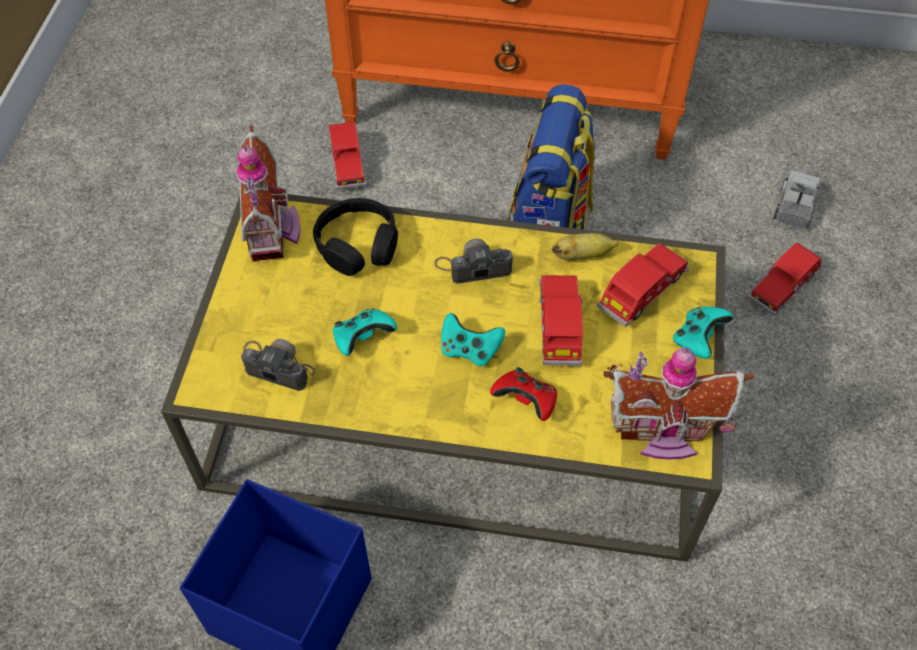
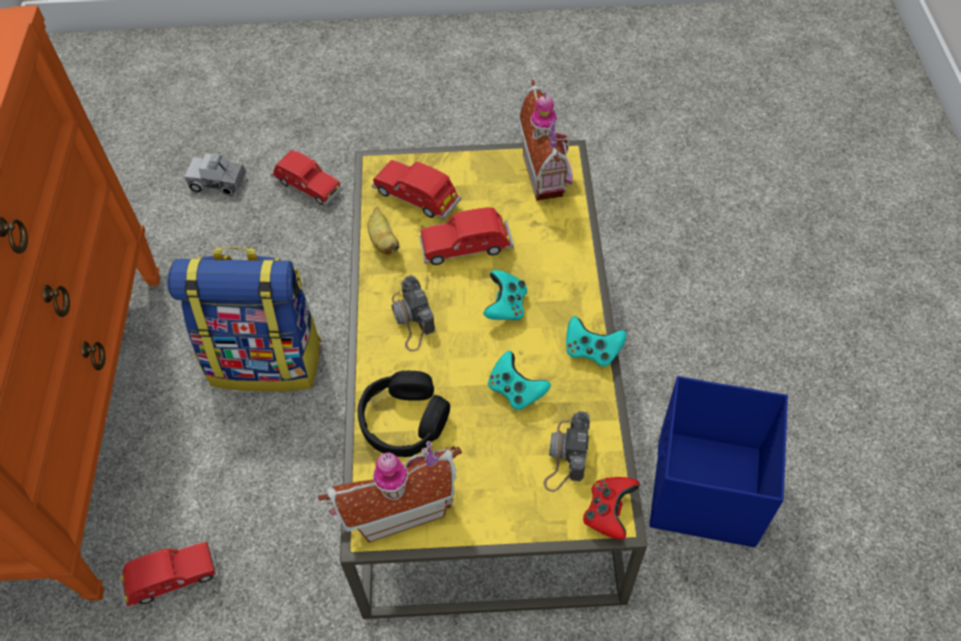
camera: 100 degrees left, 0 degrees up
red game controller [490,367,557,421] -> red game controller moved to [583,477,640,539]
turquoise game controller [673,307,734,359] -> turquoise game controller moved to [566,316,626,367]

